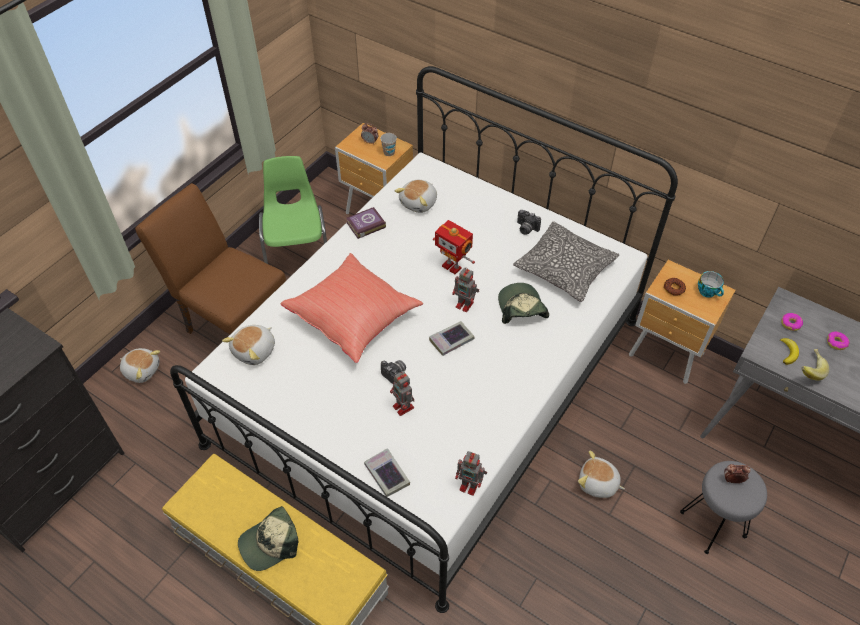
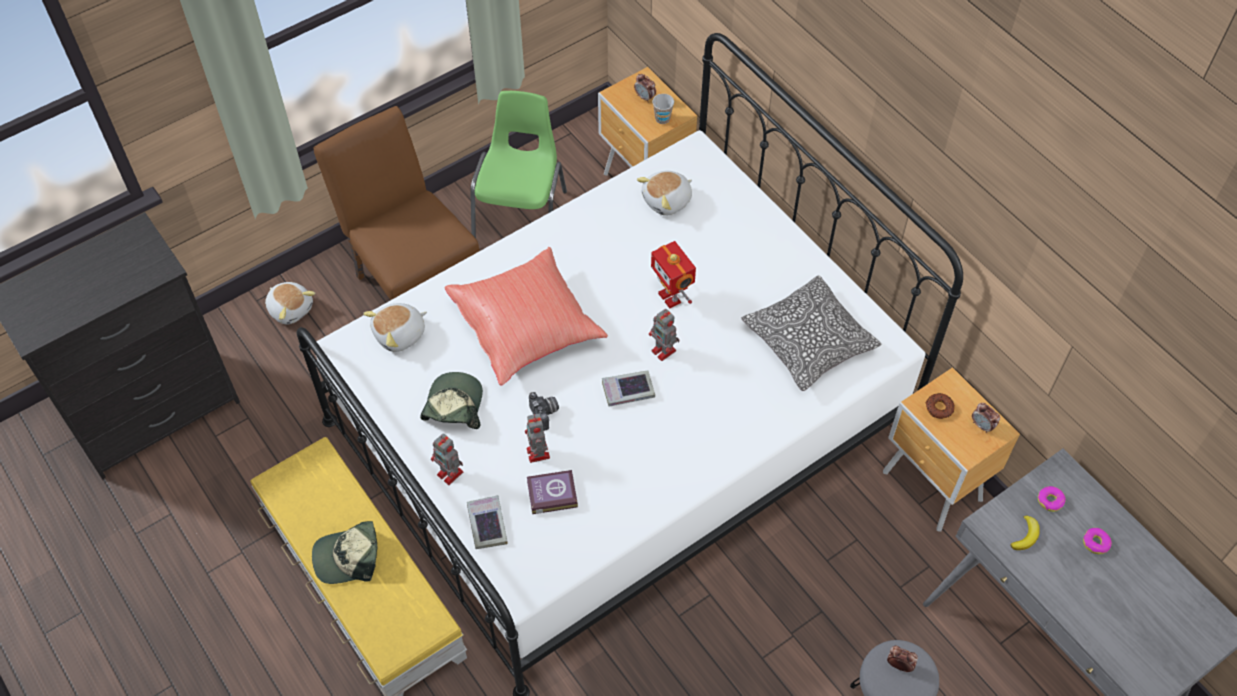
camera: 20 degrees right, 5 degrees up
book [347,207,386,239] -> book moved to [527,470,578,514]
toy robot [455,451,487,496] -> toy robot moved to [431,433,463,485]
cap [498,283,549,324] -> cap moved to [420,372,483,429]
camera [517,210,541,235] -> none
plush toy [578,451,625,498] -> none
cup [698,271,724,298] -> alarm clock [972,403,1000,433]
banana [801,349,829,381] -> none

